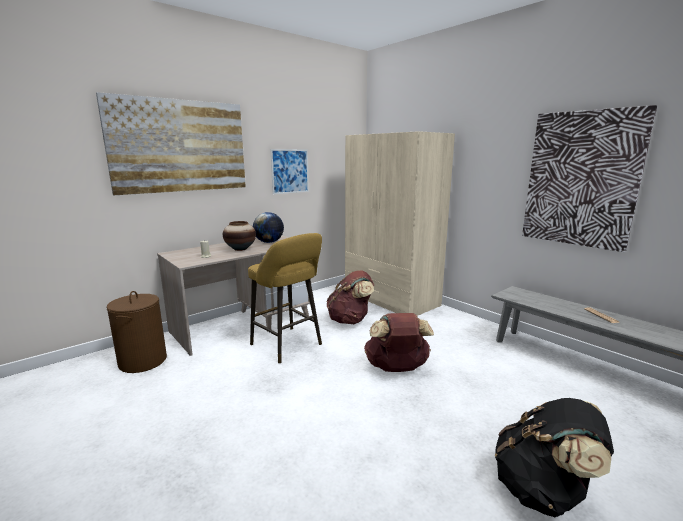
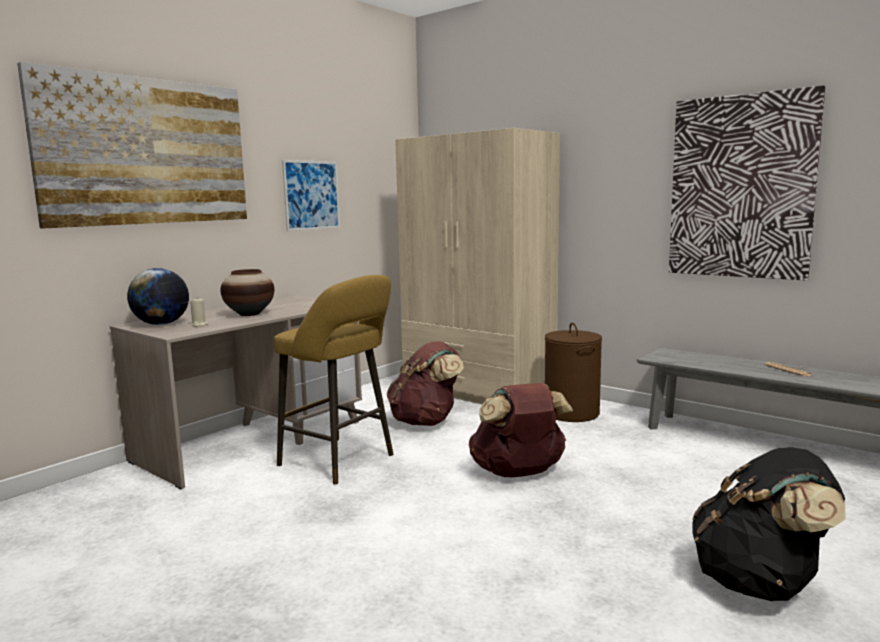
camera: 10 degrees left, 5 degrees down
brown laundry basket [106,291,167,373] -> brown laundry basket moved to [545,323,602,422]
globe [253,212,284,243] -> globe moved to [127,268,189,325]

